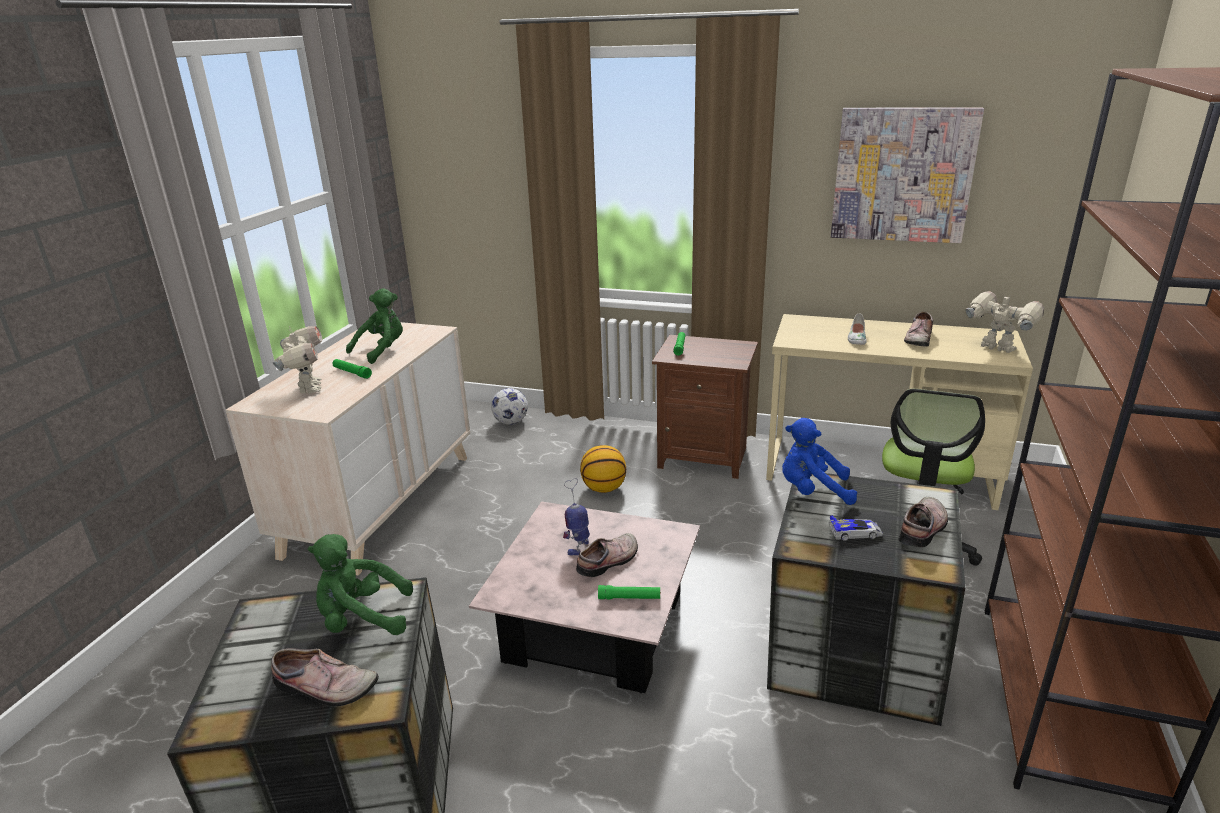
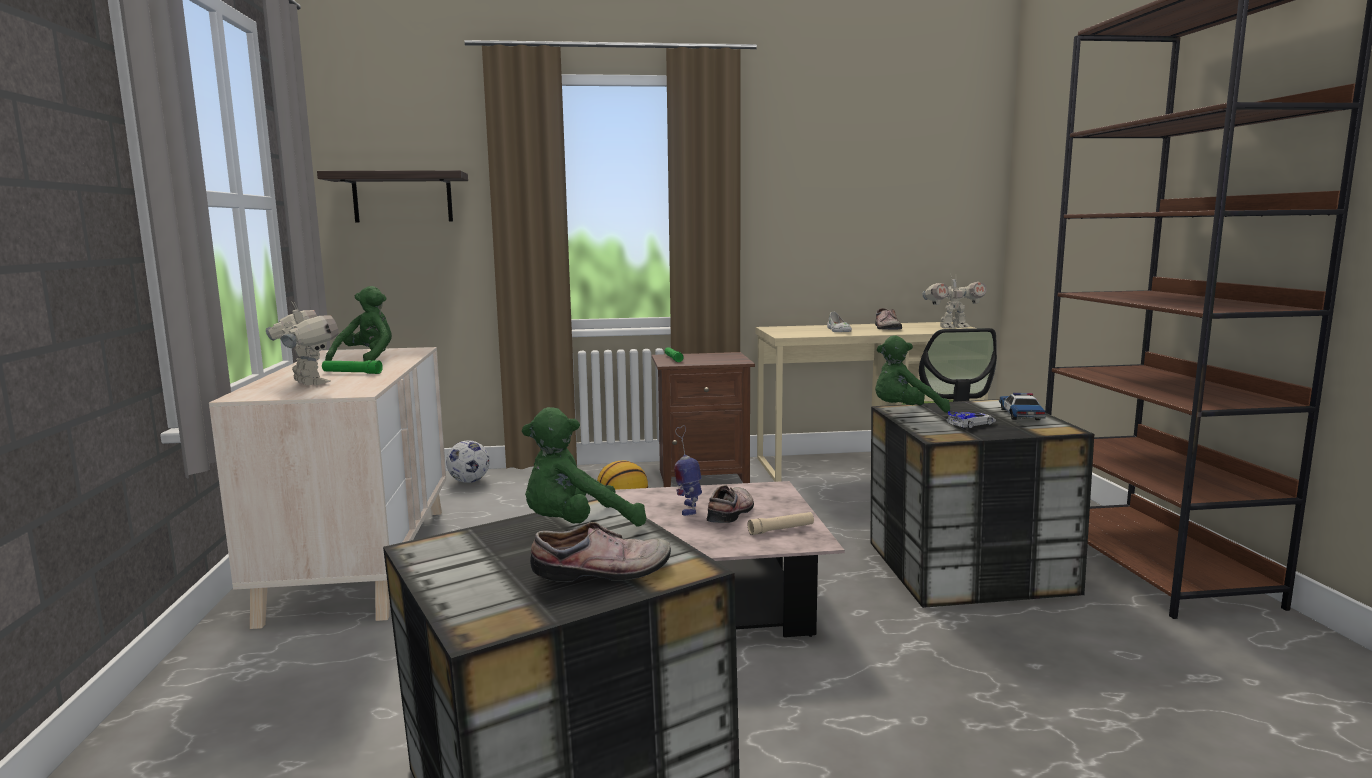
camera: 25 degrees left, 15 degrees down
green flashlight [598,585,661,599] -> beige flashlight [748,512,814,535]
blue plush toy [782,418,857,505] -> green plush toy [875,335,950,413]
picture [831,108,984,243] -> none
shoe [898,497,948,547] -> toy car [999,393,1046,420]
toy robot [965,291,1044,353] -> toy robot turned 150 degrees clockwise [922,276,987,328]
none -> shelf [317,170,468,223]

